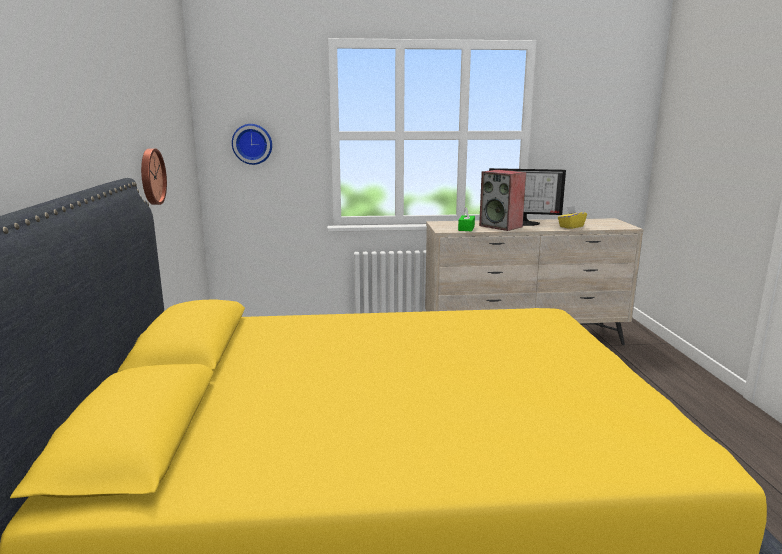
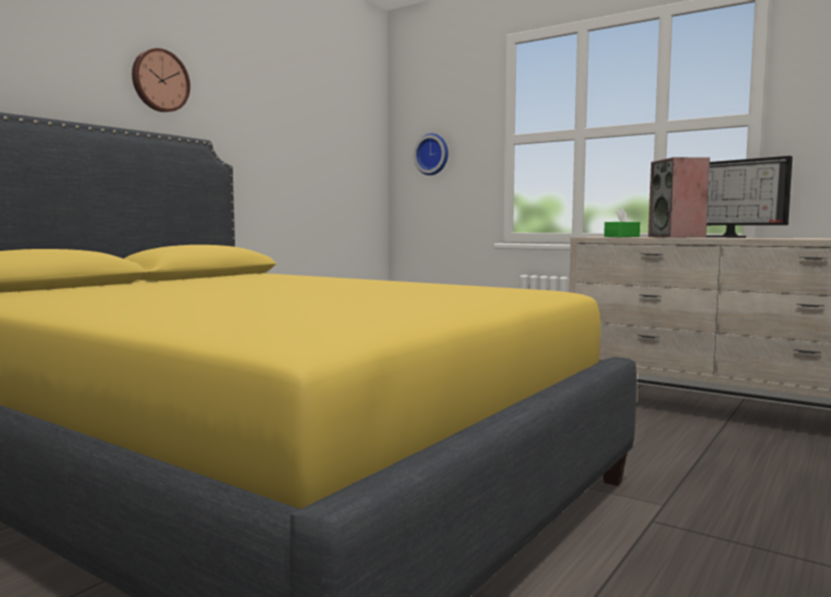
camera: 40 degrees right, 10 degrees down
wall clock [141,148,167,205] -> wall clock moved to [132,48,190,112]
yellow tissue box [558,206,587,229] -> none

